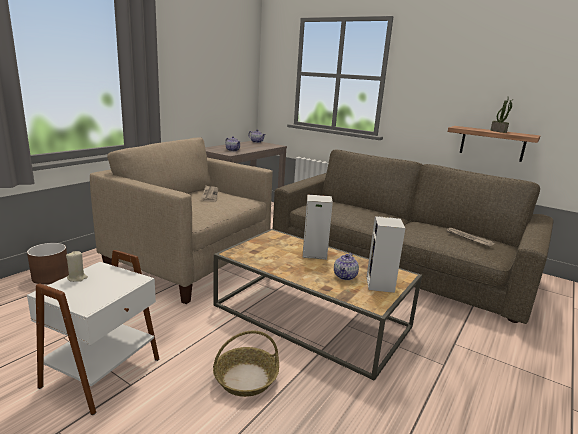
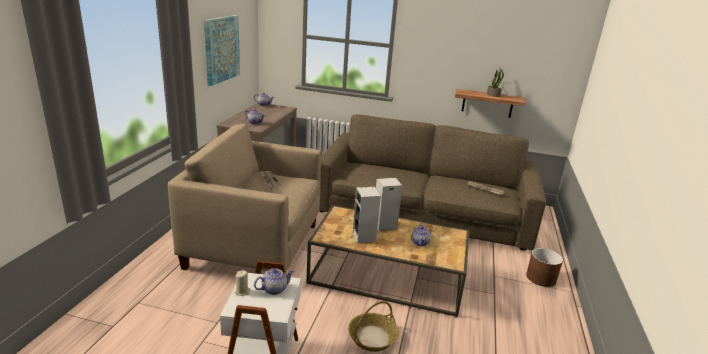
camera: 20 degrees left, 5 degrees up
brown planter [27,243,69,284] -> brown planter moved to [526,248,563,287]
speaker [367,216,405,293] -> speaker moved to [353,187,381,243]
none -> picture [204,15,240,86]
none -> teapot [254,269,295,295]

